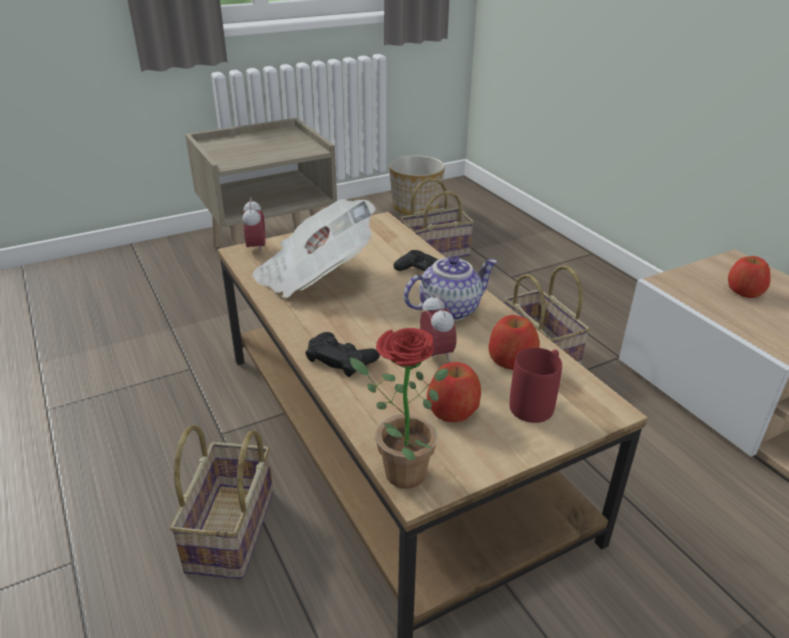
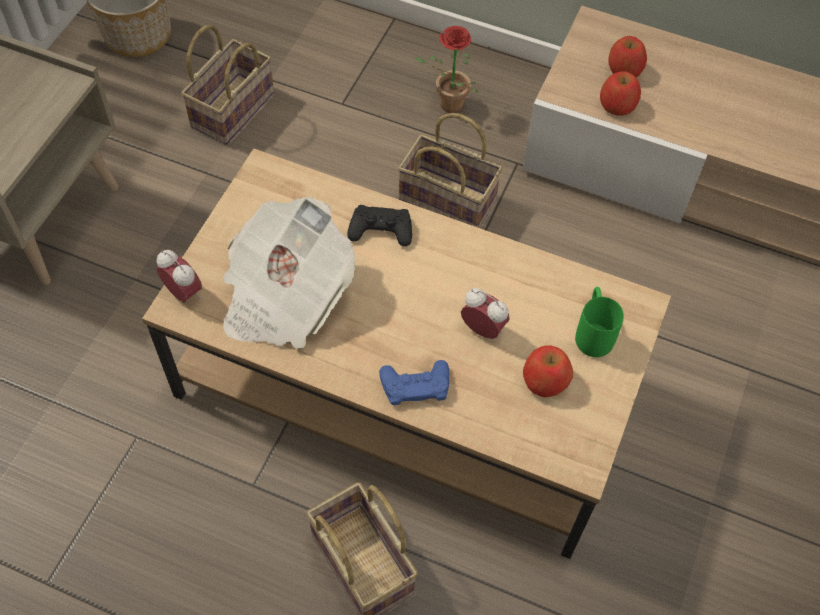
camera: 40 degrees left, 25 degrees up
black game controller [305,332,380,377] -> blue game controller [379,360,449,405]
potted plant [350,328,448,489] -> potted plant moved to [414,26,479,113]
teapot [404,256,498,321] -> none
apple [488,315,540,370] -> apple moved to [600,71,641,115]
red mug [509,348,562,423] -> green mug [575,287,624,357]

